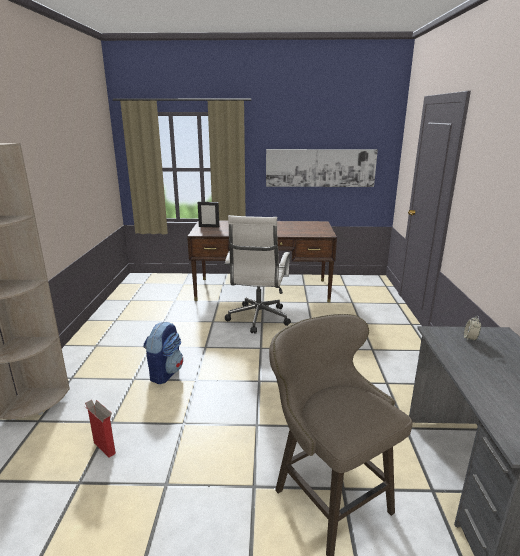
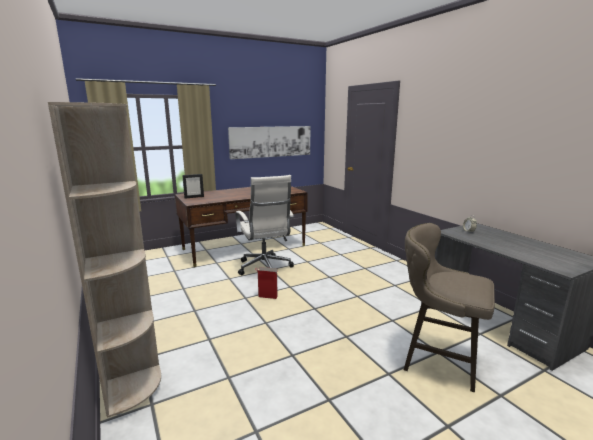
camera: 30 degrees left, 5 degrees down
cardboard box [84,400,116,458] -> cardboard box moved to [255,267,279,299]
backpack [144,322,183,384] -> none

